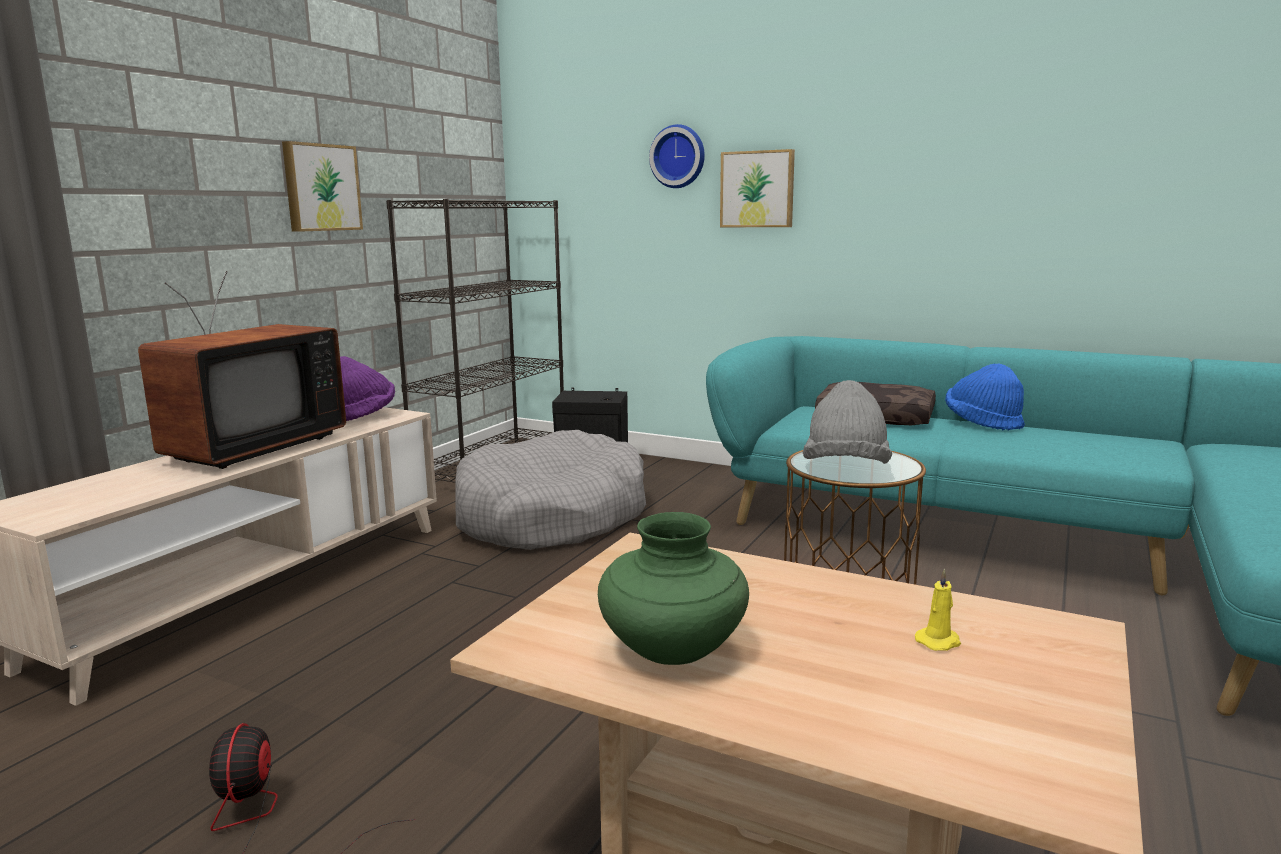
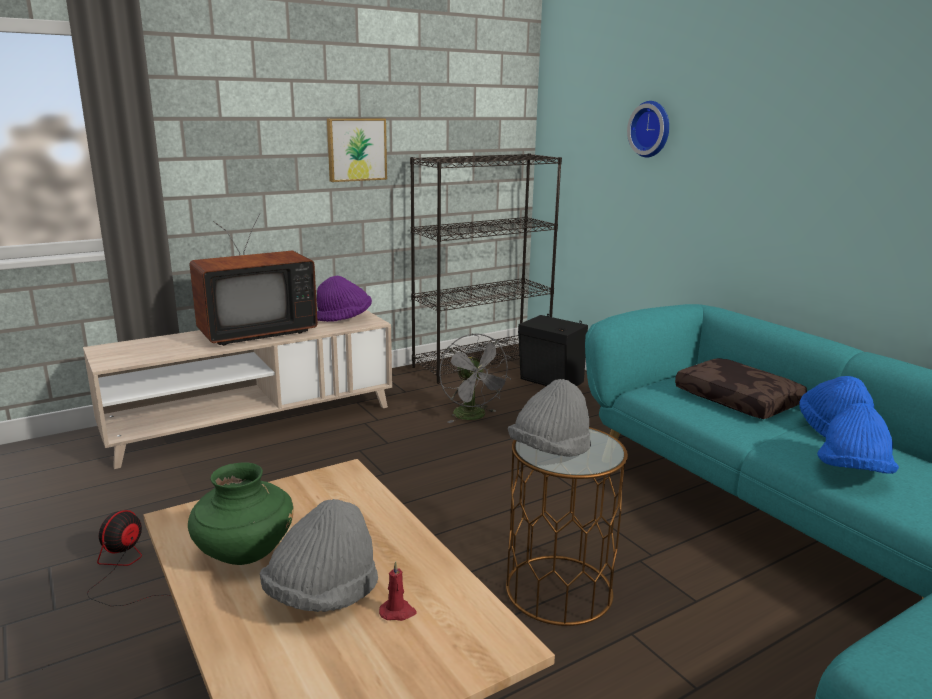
camera: 30 degrees right, 5 degrees up
grey dog bed [456,430,646,550] -> grey fan [439,333,512,423]
picture [720,149,795,227] -> none
yellow candle [915,568,961,651] -> red candle [379,561,417,621]
none -> grey hat [260,499,378,612]
none -> blue hat [817,403,899,474]

